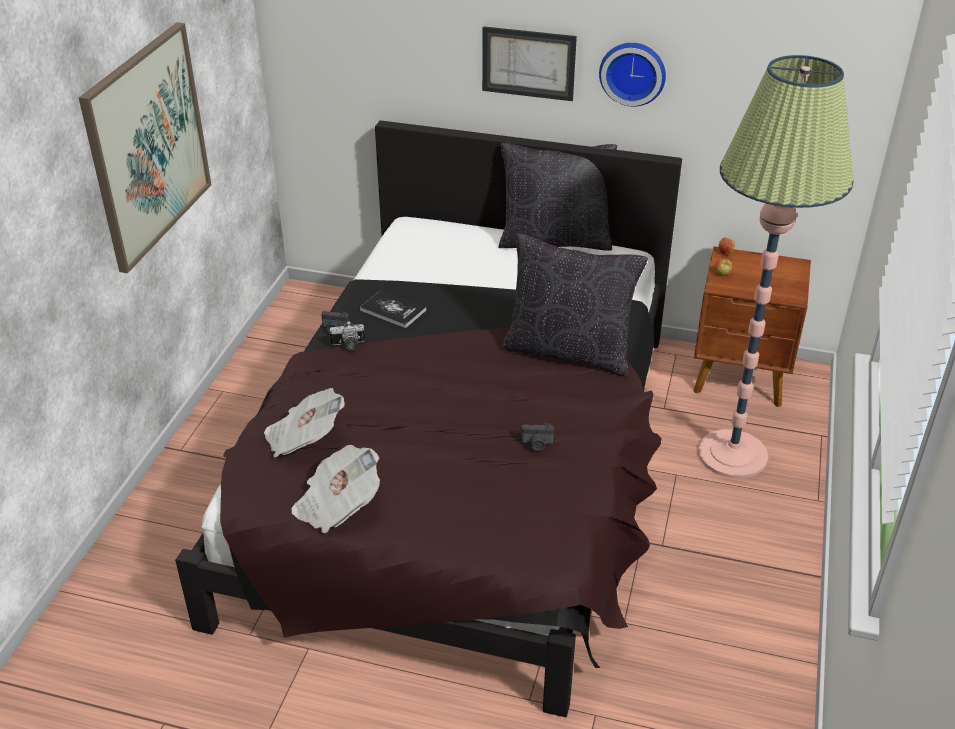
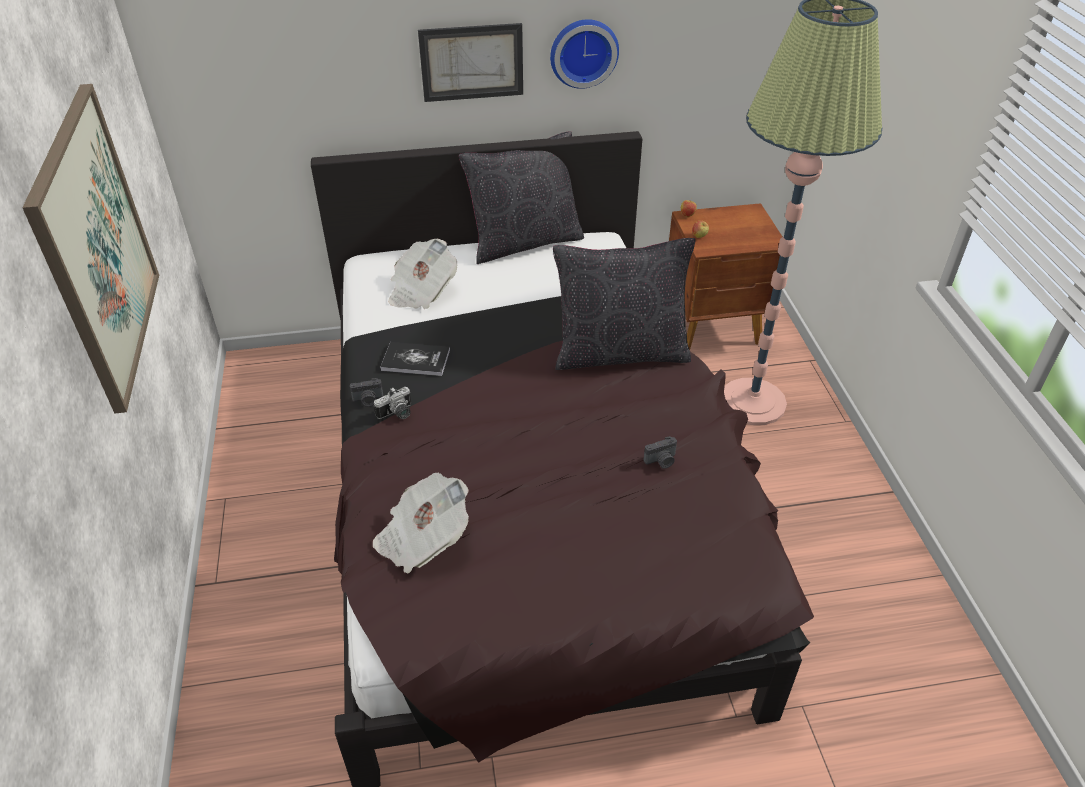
camera: 25 degrees left, 5 degrees up
newspaper [292,445,380,533] -> newspaper moved to [388,239,457,309]

